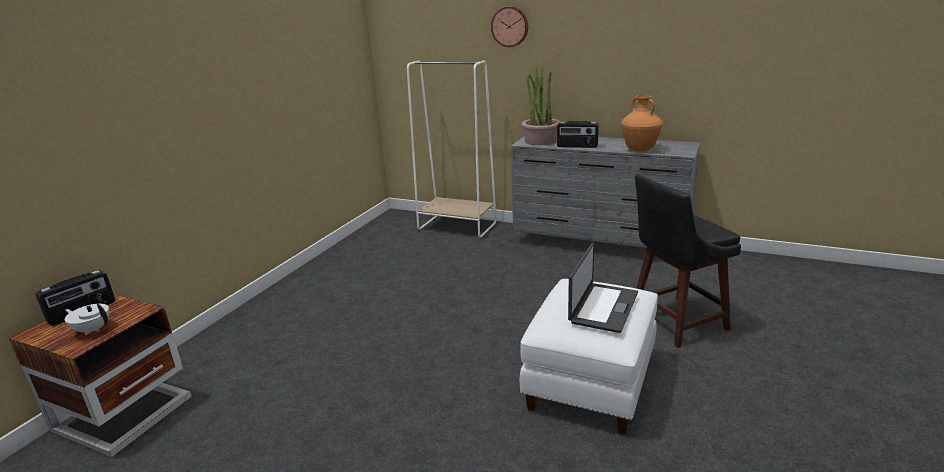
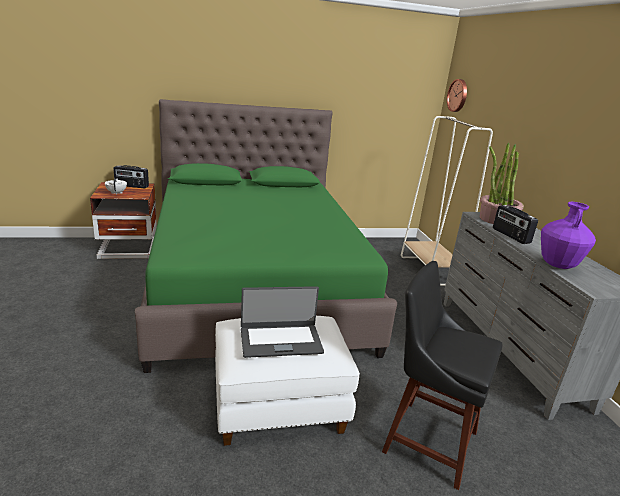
camera: 50 degrees right, 0 degrees up
wall clock [491,6,528,47] -> wall clock moved to [447,79,467,112]
orange vase [621,95,663,152] -> purple vase [541,202,596,269]
none -> green bed [135,99,397,373]

